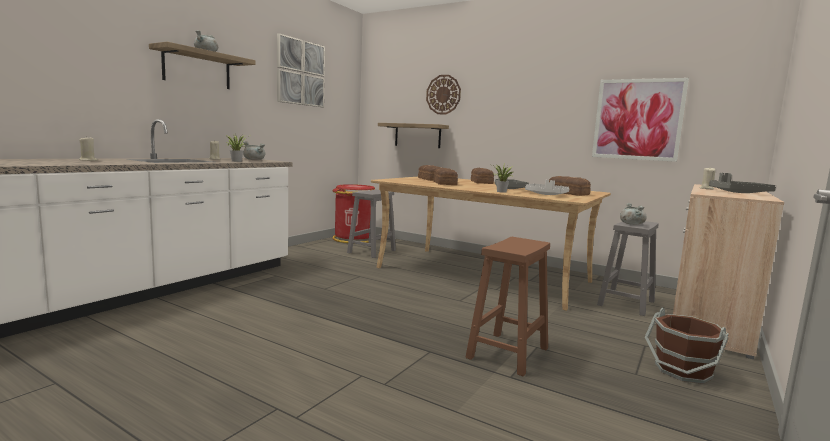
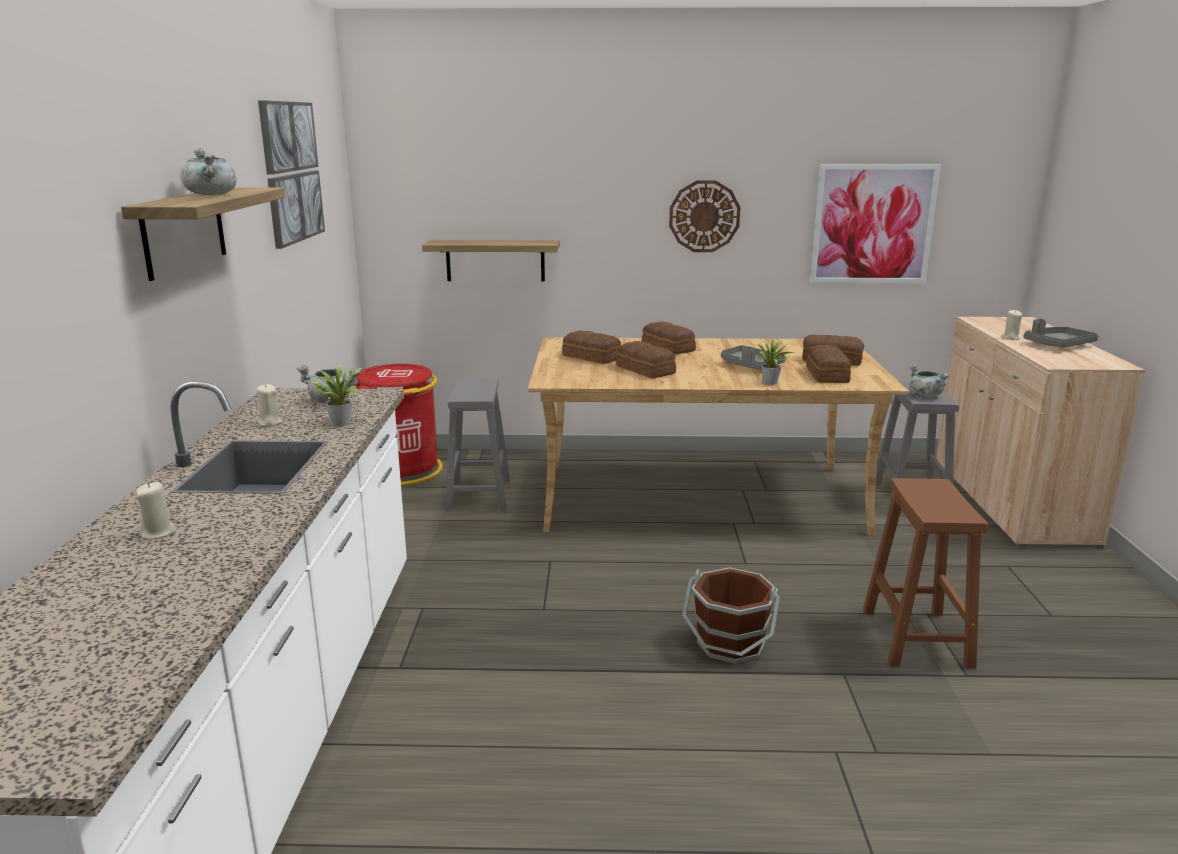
camera: 30 degrees left, 10 degrees up
wall clock [426,75,461,114] -> wall clock moved to [669,180,740,252]
grey tray [525,180,569,195] -> bread [806,345,851,383]
brown bucket [645,308,729,384] -> brown bucket moved to [682,567,780,664]

